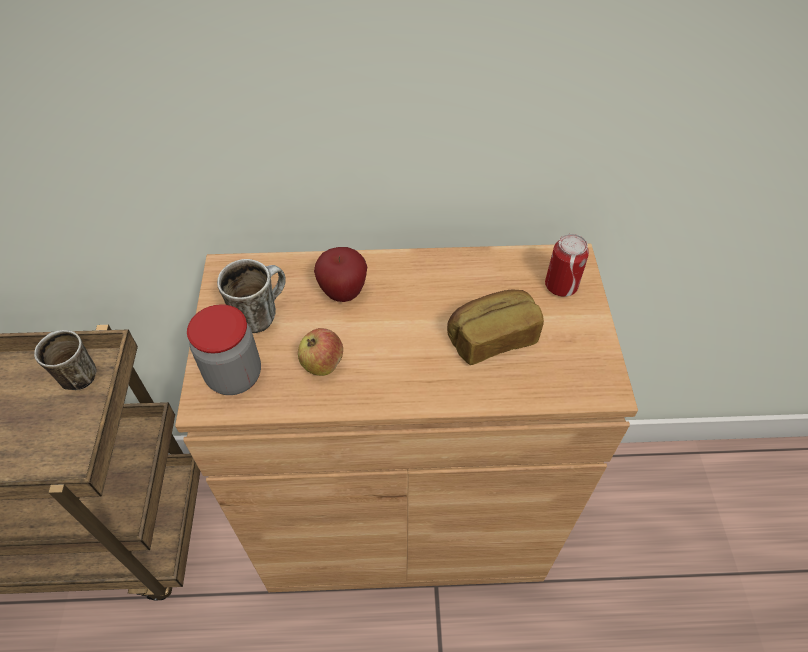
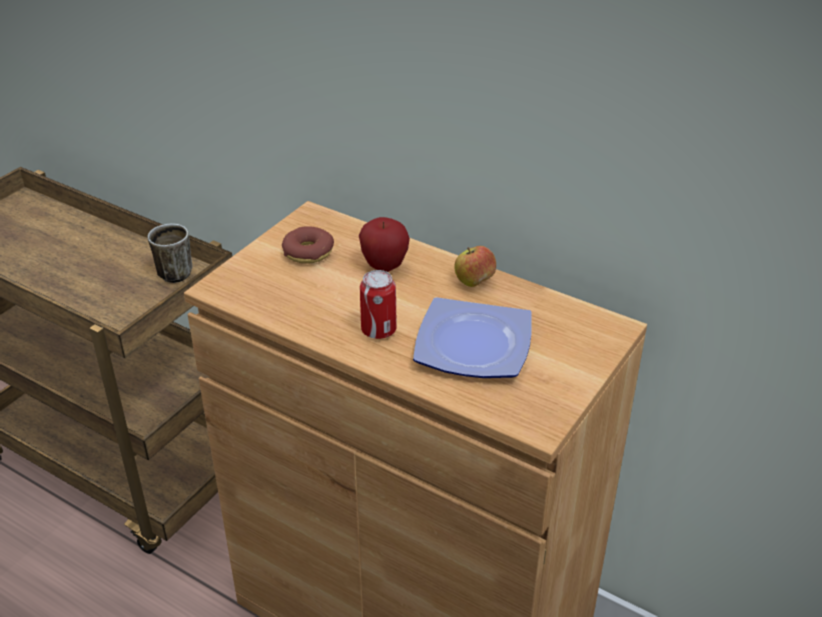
camera: 35 degrees right, 15 degrees down
jar [187,304,261,395] -> none
mug [217,259,285,333] -> donut [282,226,334,264]
apple [298,328,343,376] -> apple moved to [454,246,496,287]
bread [447,289,544,365] -> plate [413,297,532,378]
can [545,234,589,297] -> can moved to [360,270,397,339]

